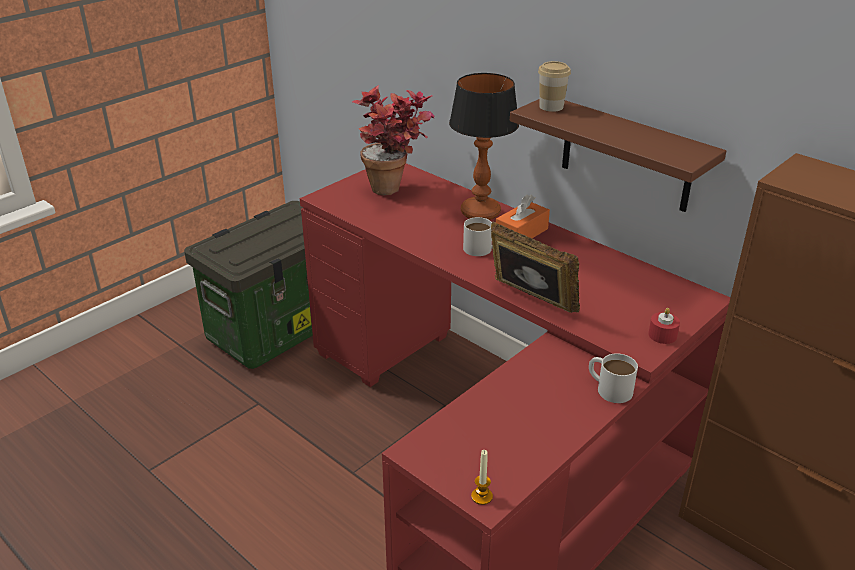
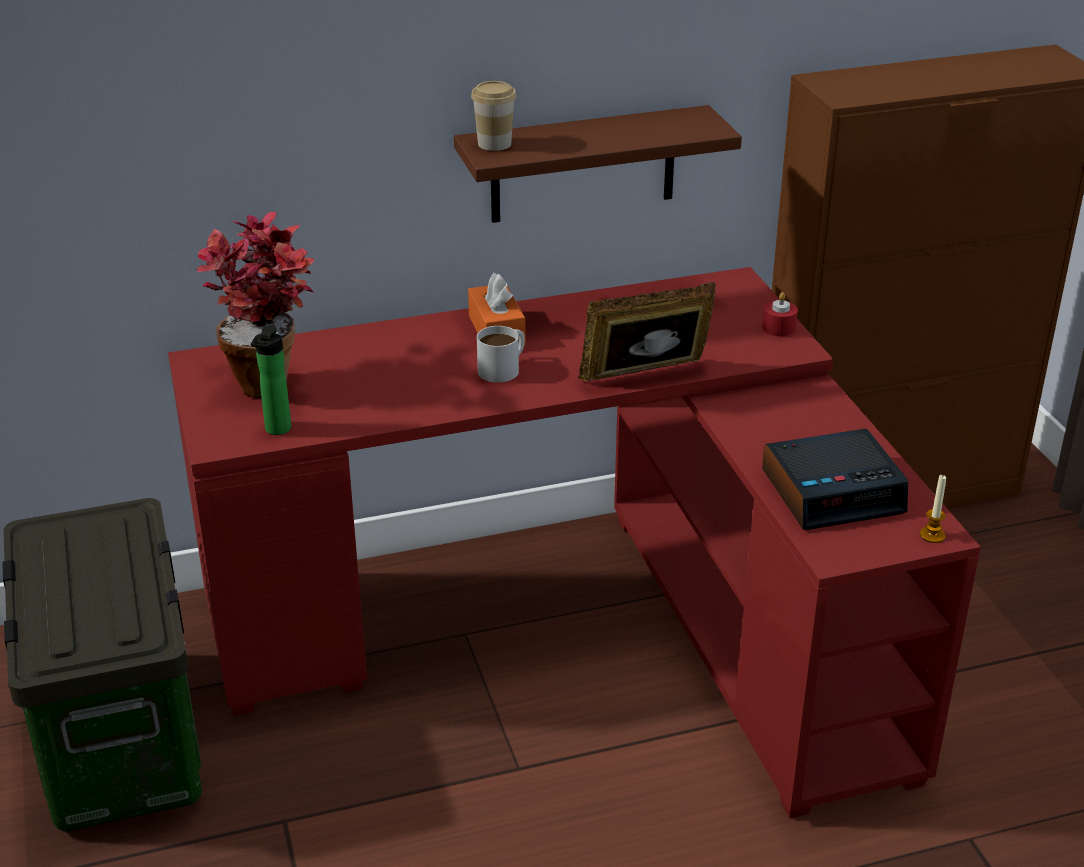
camera: 60 degrees left, 0 degrees up
table lamp [449,73,519,220] -> none
white mug [589,353,638,403] -> none
none -> bottle [251,324,291,435]
none -> alarm clock [762,429,908,530]

